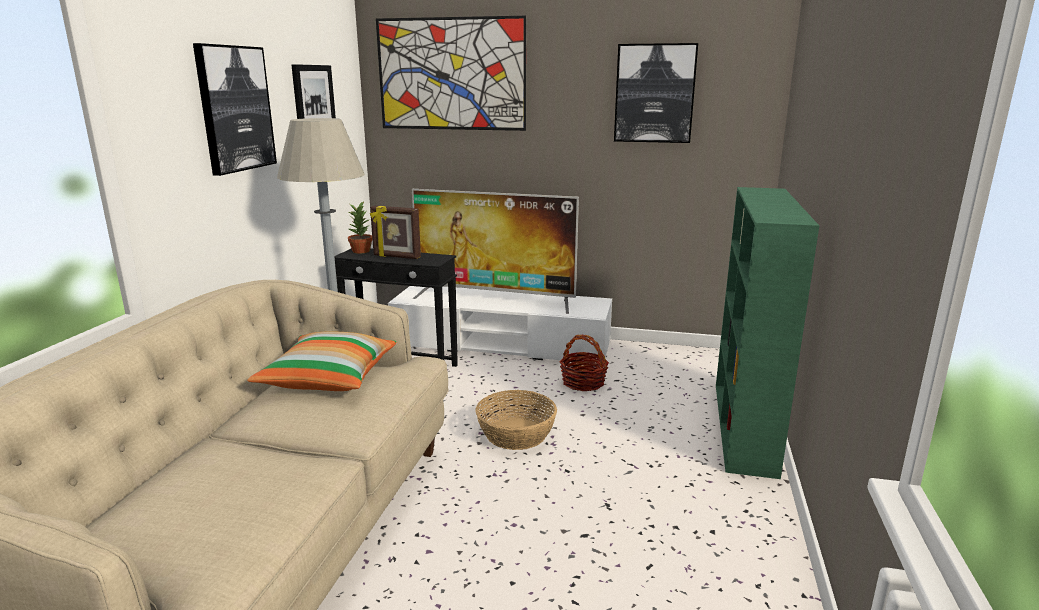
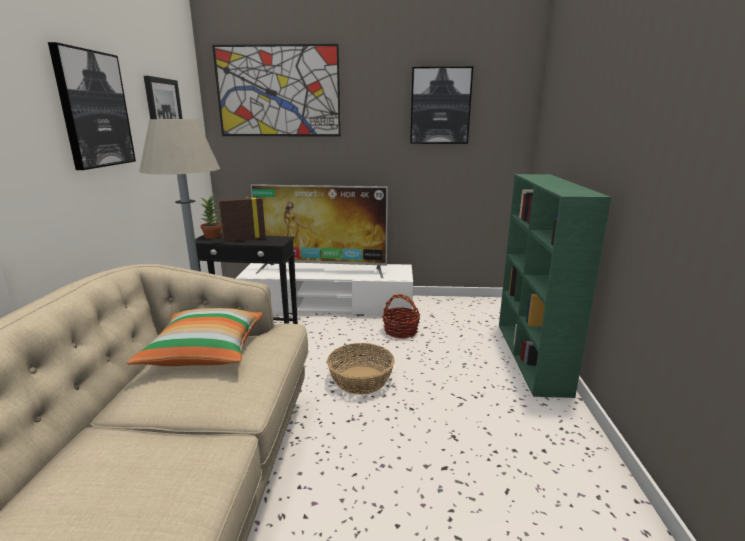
camera: 10 degrees left, 0 degrees up
picture frame [370,206,421,259] -> picture frame turned 150 degrees clockwise [219,196,266,242]

